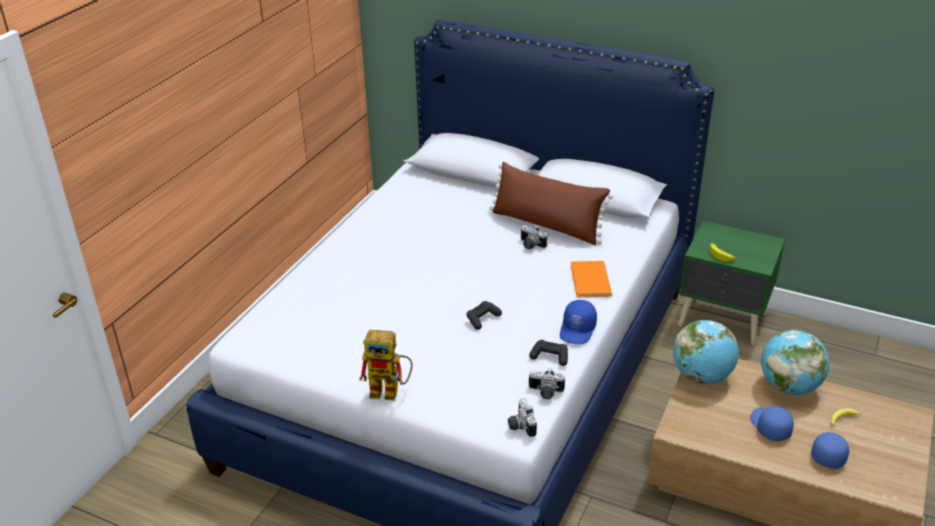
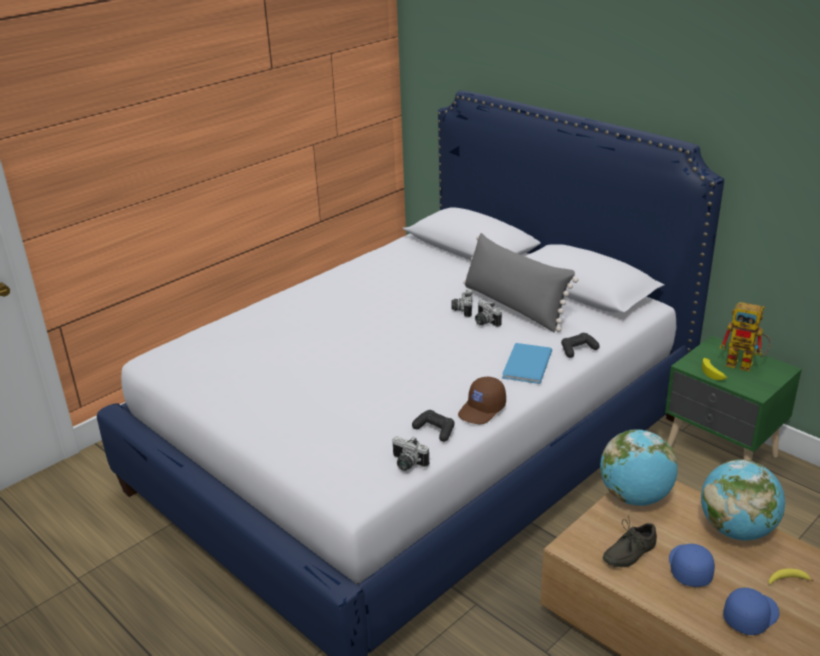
camera: 20 degrees right, 5 degrees down
toy robot [359,330,413,401] -> toy robot moved to [720,302,771,371]
black game controller [467,301,502,330] -> black game controller moved to [561,333,600,358]
brown pillow [490,162,613,245] -> grey pillow [463,233,579,332]
camera [508,398,537,437] -> camera moved to [451,289,472,317]
blue cap [560,300,597,344] -> brown cap [458,377,506,424]
orange book [571,261,612,297] -> blue book [502,343,552,384]
none -> grey shoe [602,515,657,567]

